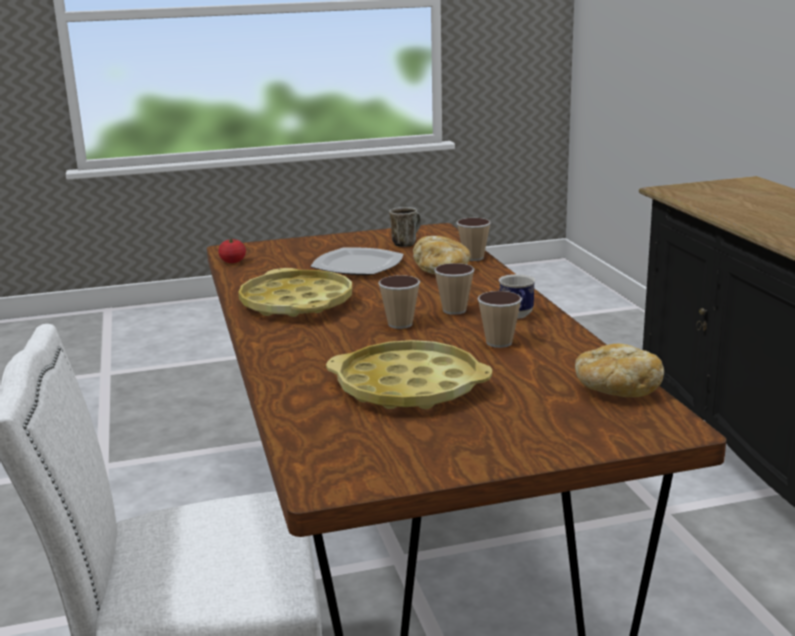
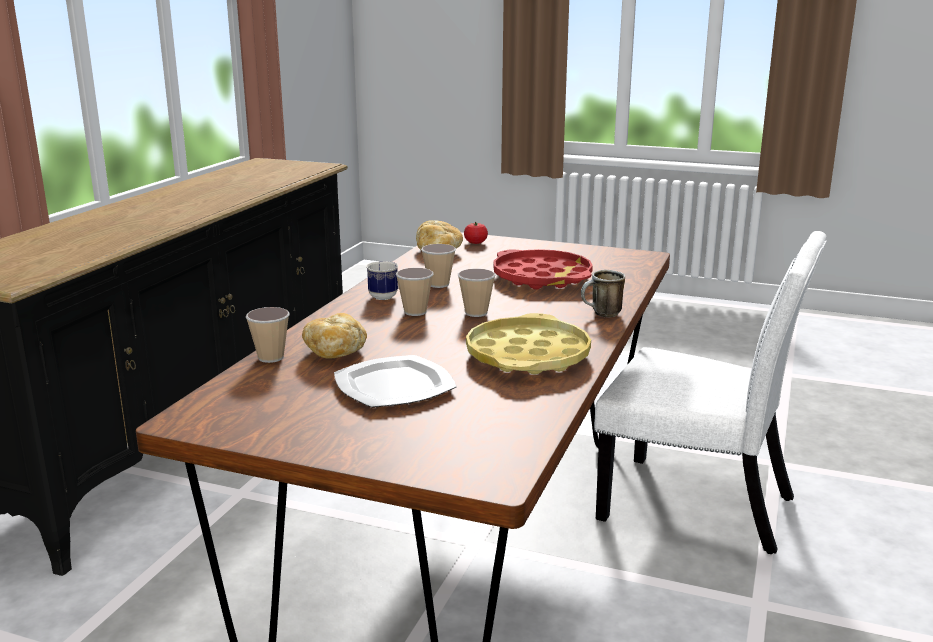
camera: 145 degrees left, 0 degrees up
tomato [218,238,246,263] -> tomato moved to [464,222,488,244]
yellow tray [326,340,492,409] -> red tray [493,249,593,290]
mug [389,207,421,247] -> mug moved to [581,270,625,317]

